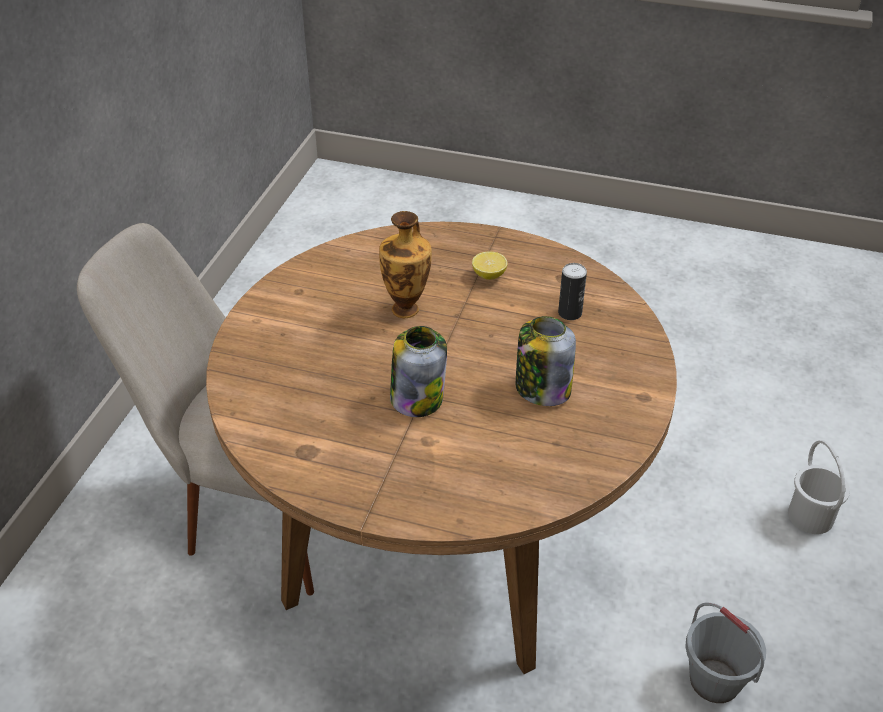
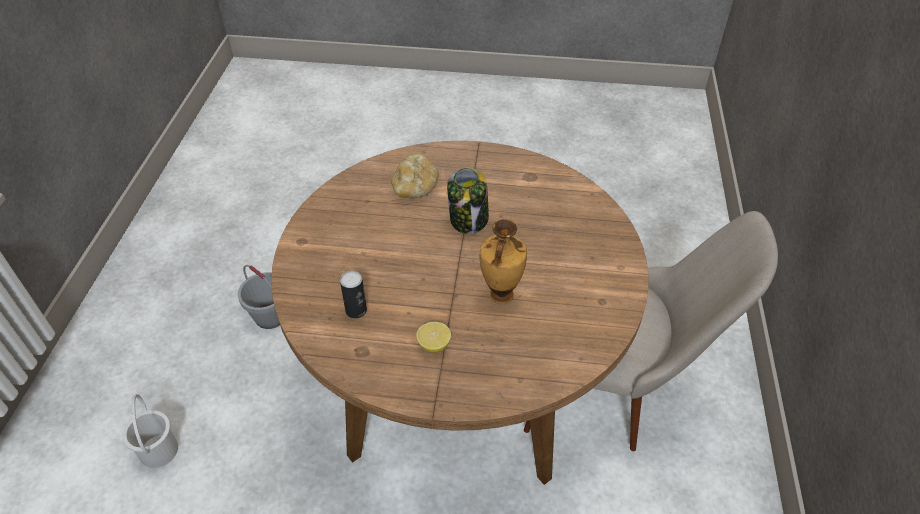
camera: 170 degrees right, 5 degrees up
jar [516,316,576,406] -> none
none -> bread [391,153,439,198]

